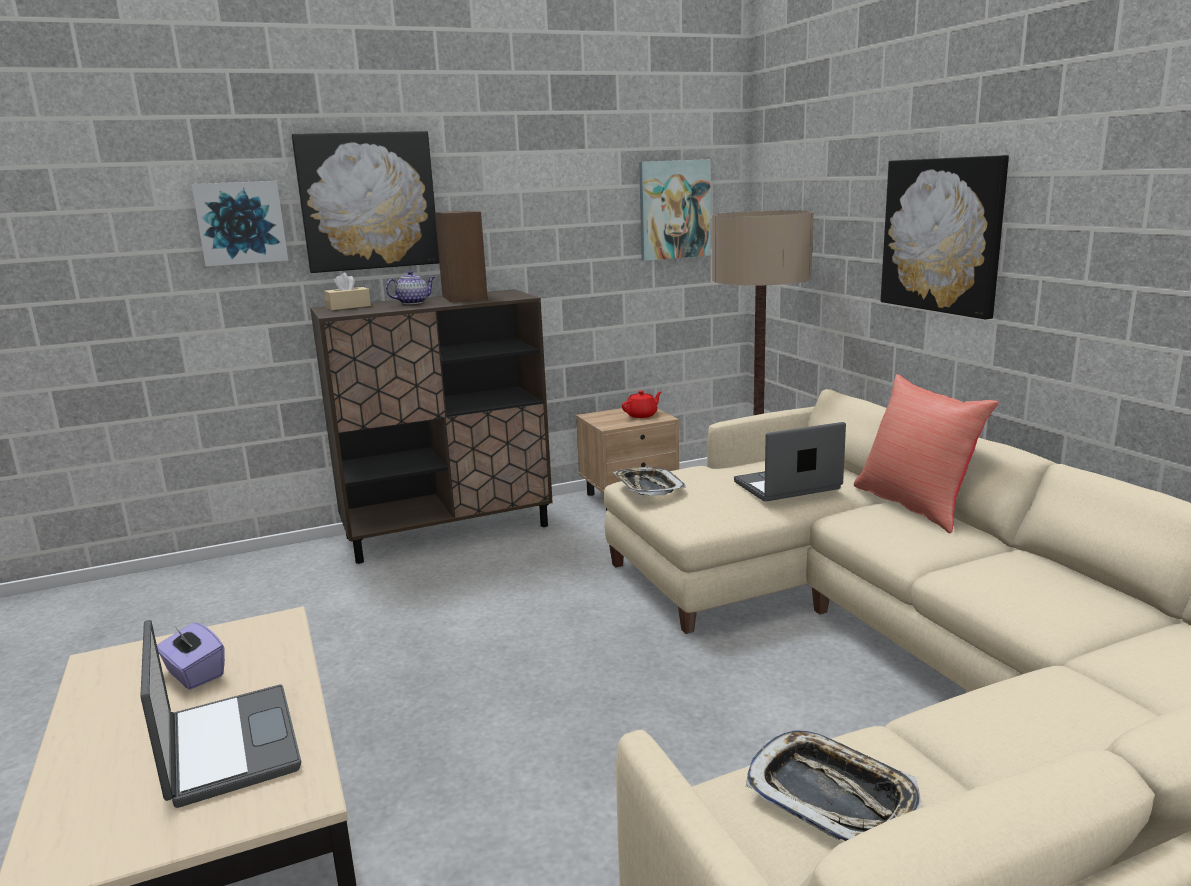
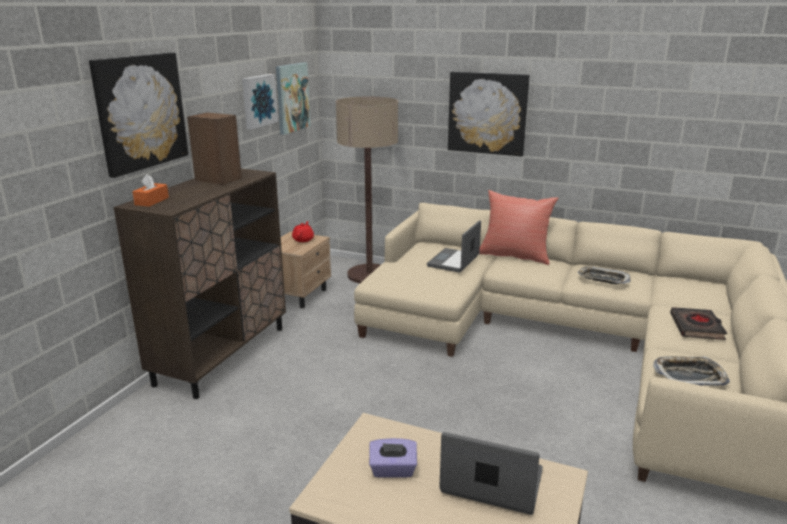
camera: 45 degrees left, 5 degrees up
picture [191,181,288,266] -> picture moved to [242,74,278,129]
beige tissue box [324,273,371,310] -> orange tissue box [132,174,169,207]
teapot [386,271,435,304] -> none
tray [614,467,686,496] -> tray moved to [578,266,631,284]
none -> black book [670,307,727,340]

